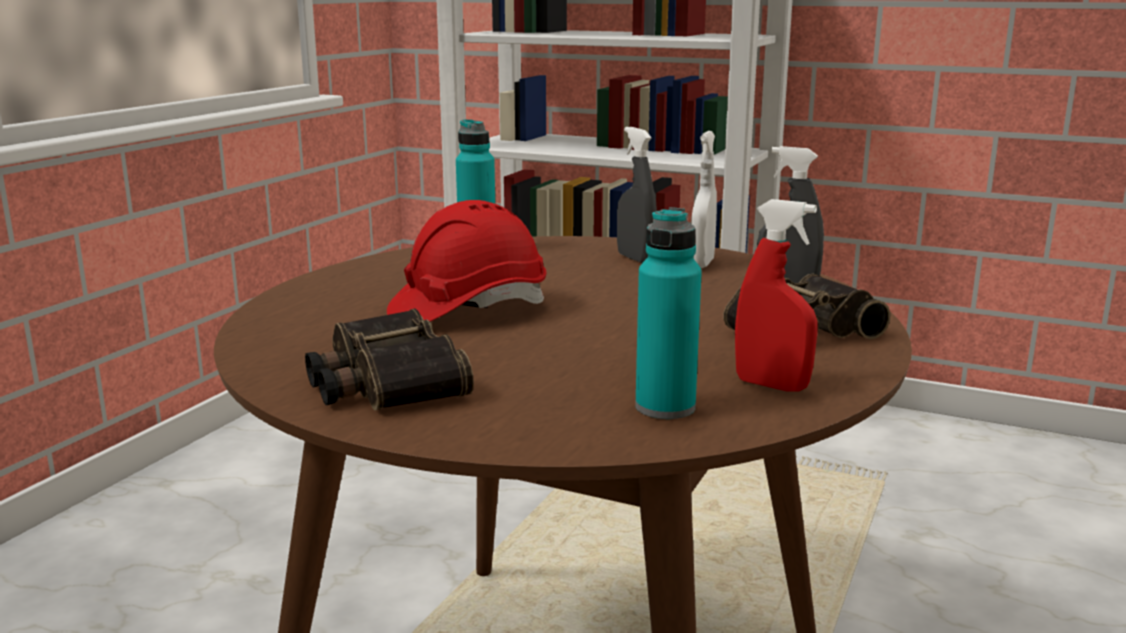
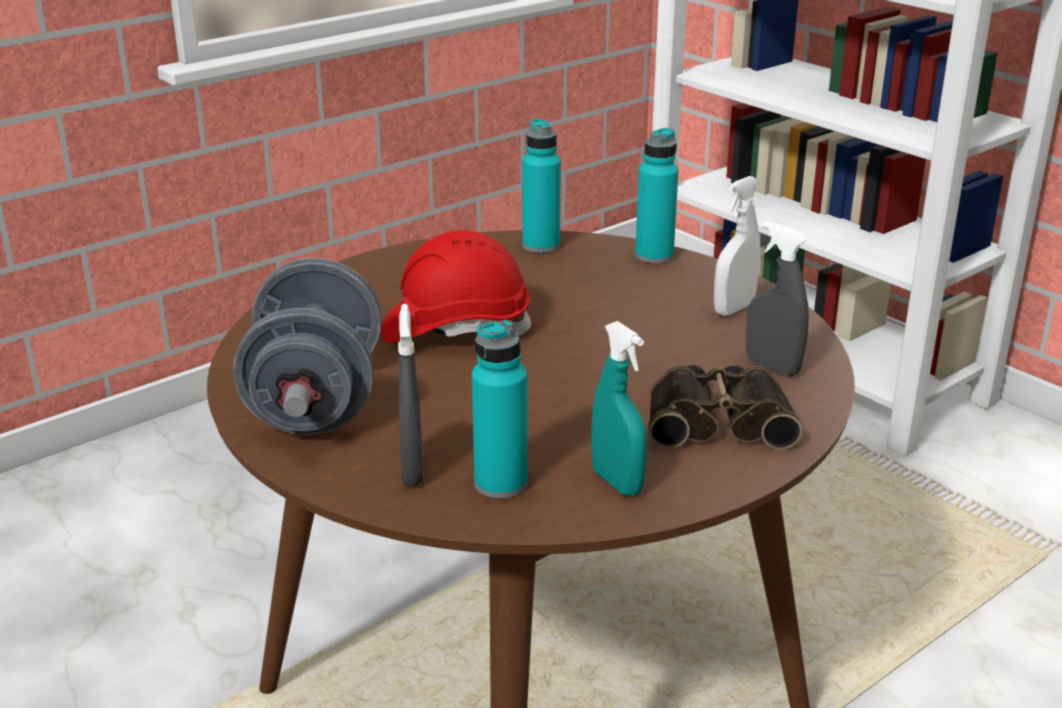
camera: 25 degrees right, 10 degrees up
binoculars [305,308,474,410] -> grey dumbbell [233,258,381,435]
grey spray bottle [617,127,657,263] -> grey spray bottle moved to [398,304,423,486]
red spray bottle [735,199,818,392] -> turquoise spray bottle [591,321,647,496]
none -> turquoise bottle [635,128,679,263]

